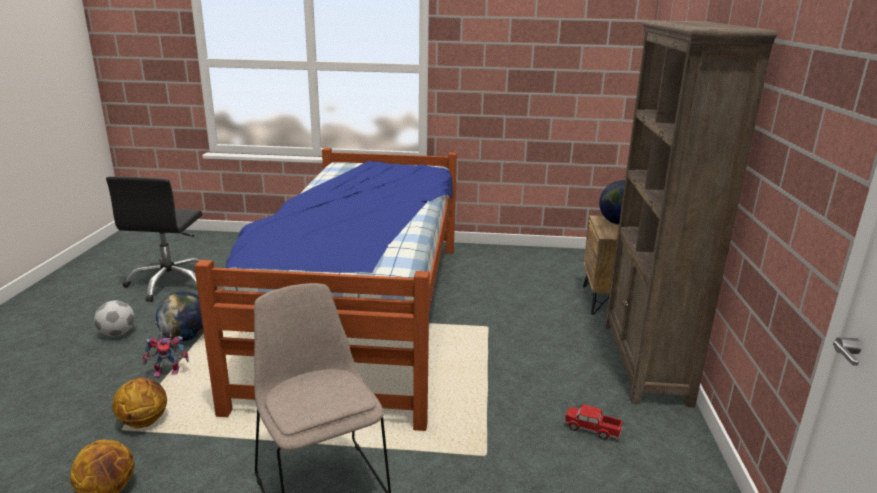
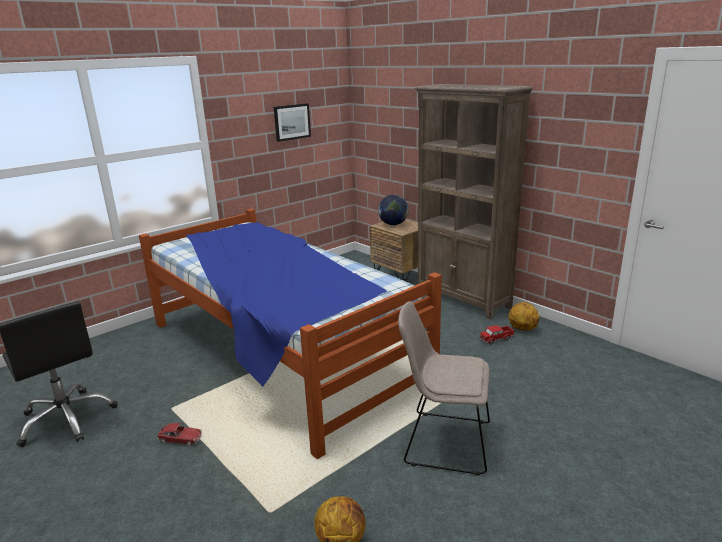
camera: 45 degrees left, 0 degrees up
football [94,300,135,337] -> none
basketball [112,378,167,429] -> basketball moved to [509,302,539,331]
toy robot [143,322,189,378] -> none
globe [156,291,203,341] -> toy car [157,423,202,446]
none -> picture [274,103,311,142]

